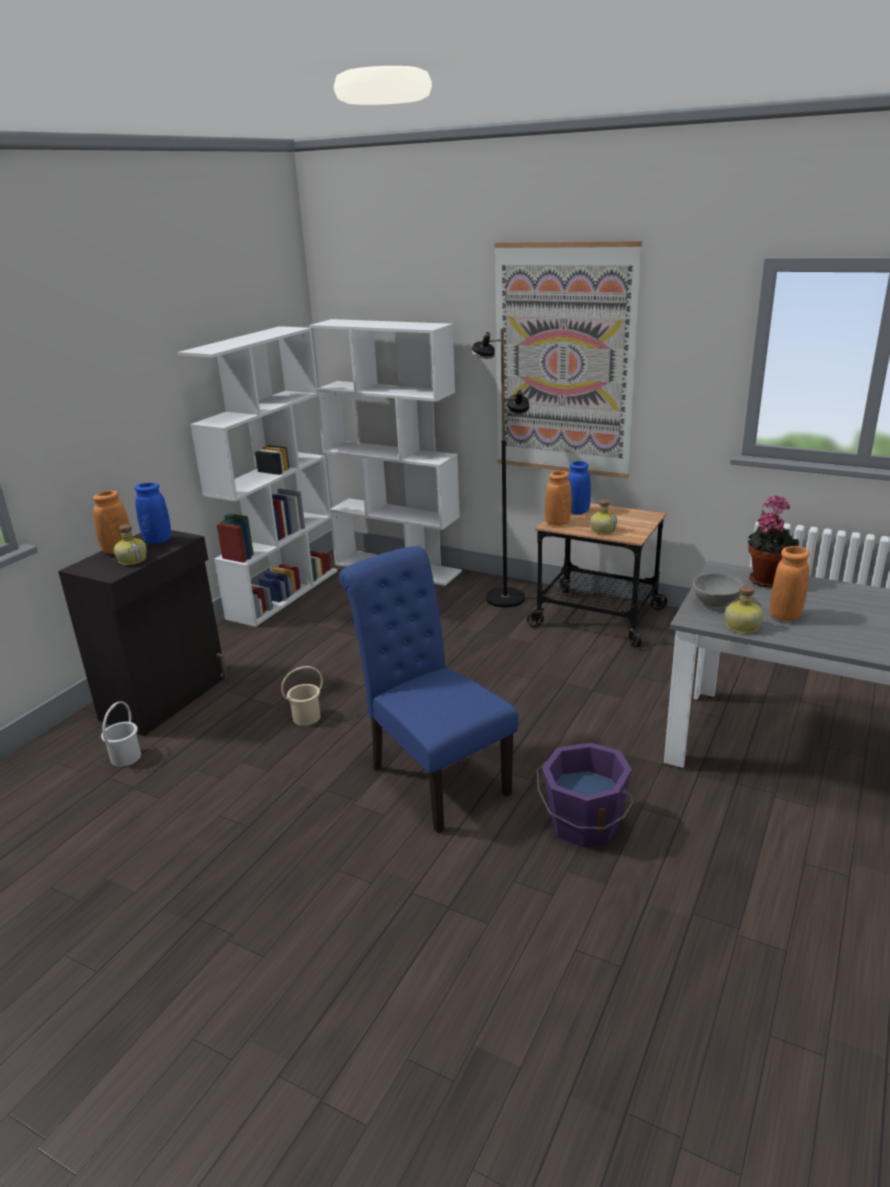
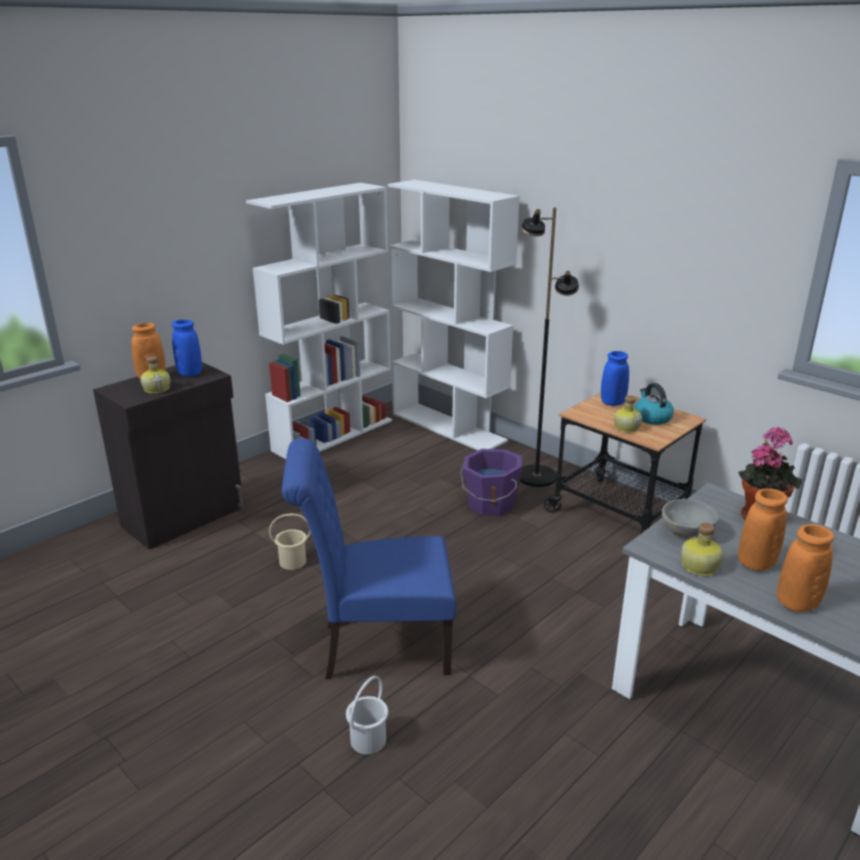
camera: 15 degrees right, 0 degrees up
white bucket [101,701,141,767] -> white bucket moved to [346,676,388,754]
blue chair [339,546,518,833] -> blue chair turned 75 degrees counterclockwise [282,438,456,680]
picture [494,241,642,479] -> none
purple bucket [537,743,634,847] -> purple bucket moved to [461,449,522,516]
orange vase [545,471,572,526] -> orange vase moved to [777,524,834,612]
none -> kettle [634,383,674,425]

